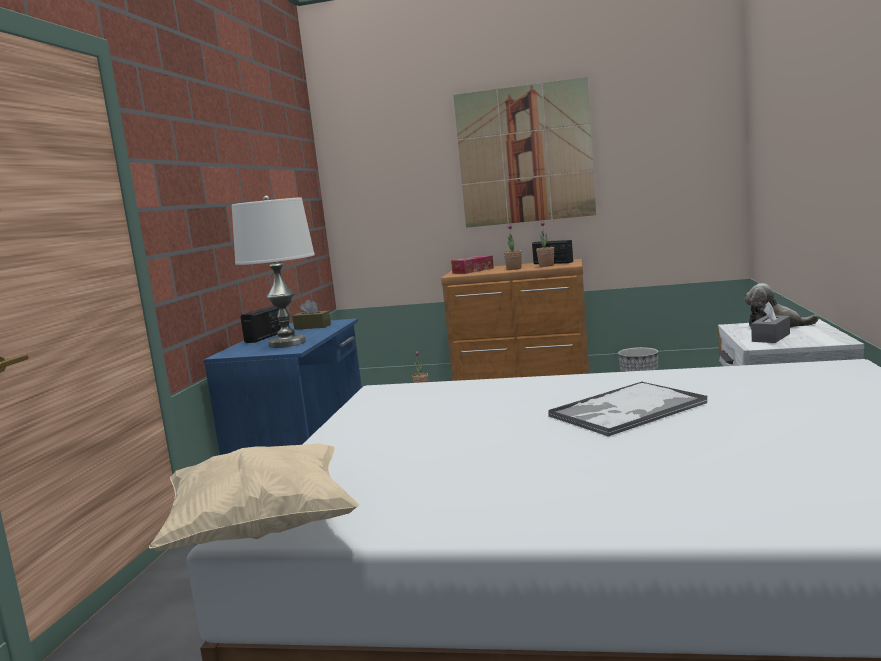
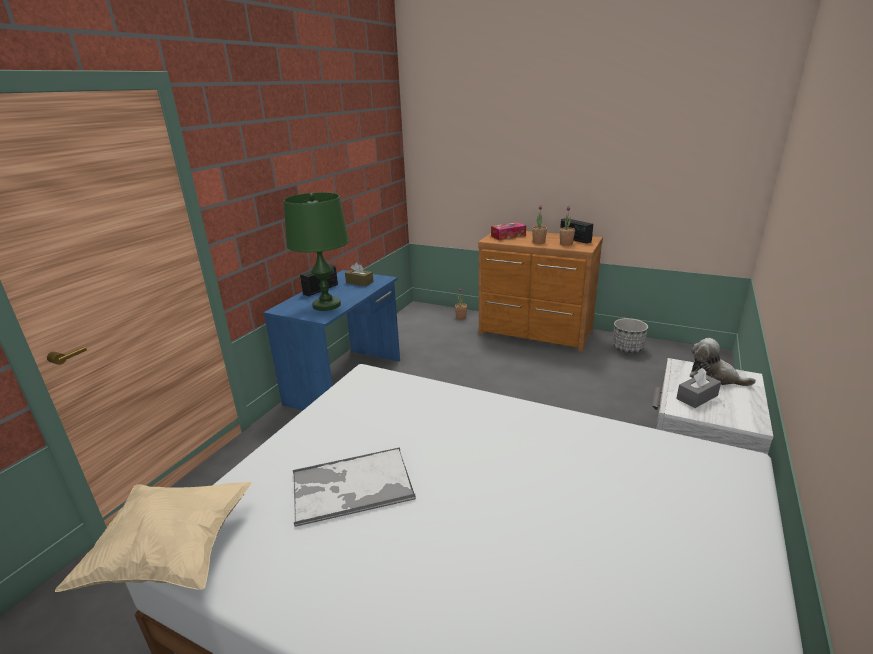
camera: 15 degrees right, 15 degrees up
white table lamp [232,195,315,348] -> green table lamp [284,192,349,311]
picture [453,77,596,228] -> none
tray [549,381,707,437] -> tray moved to [293,447,416,527]

